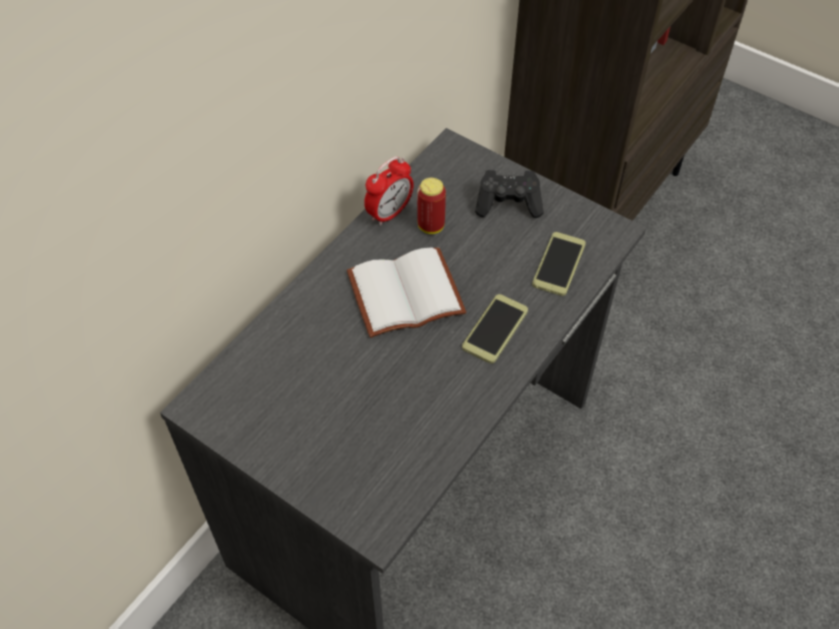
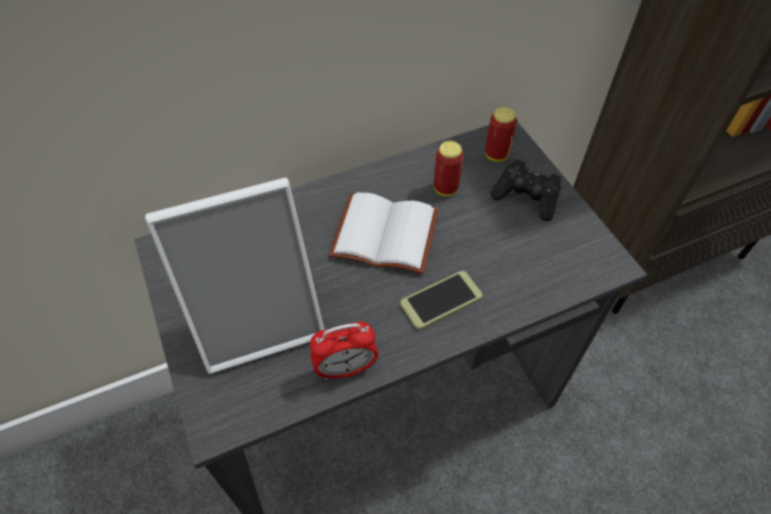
camera: 30 degrees right, 0 degrees up
alarm clock [364,156,414,226] -> alarm clock moved to [310,322,378,380]
phone [532,232,586,296] -> none
none -> picture frame [145,178,324,374]
none -> can [485,107,517,162]

